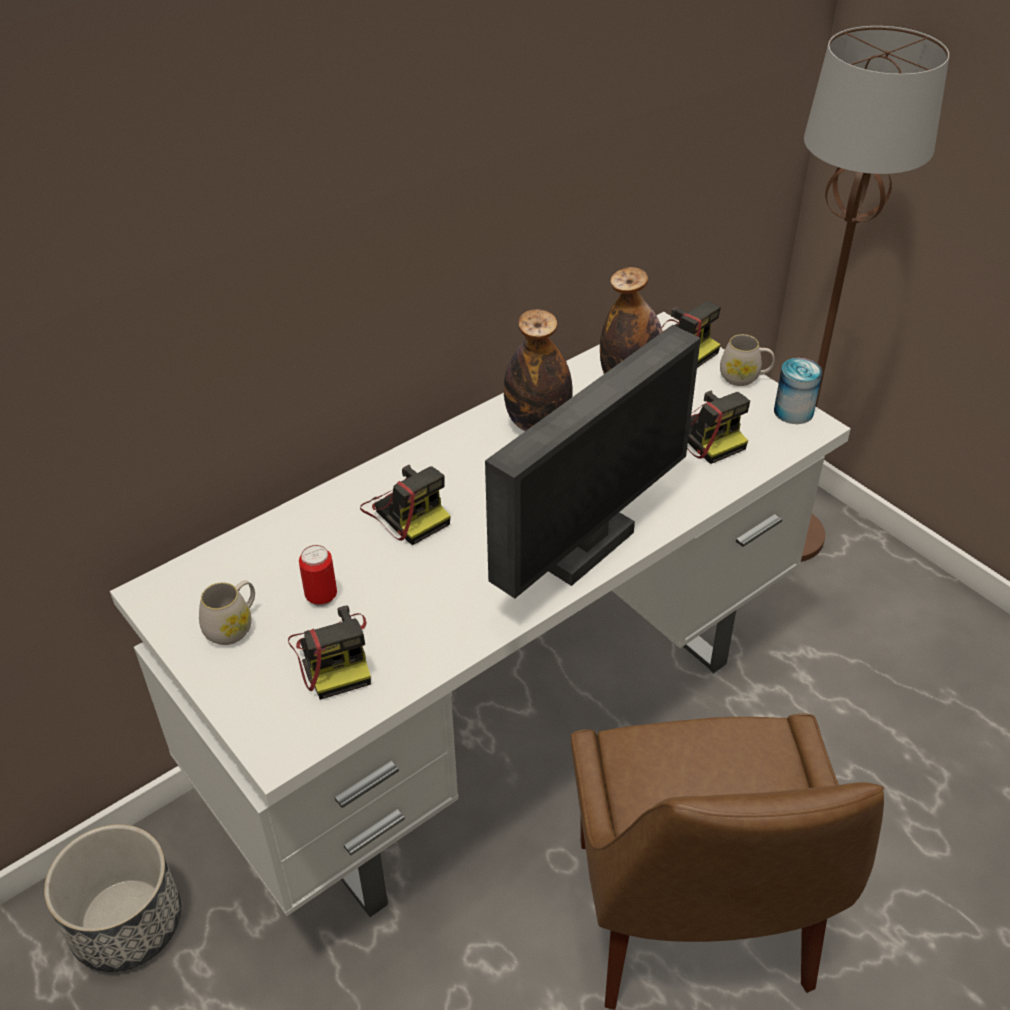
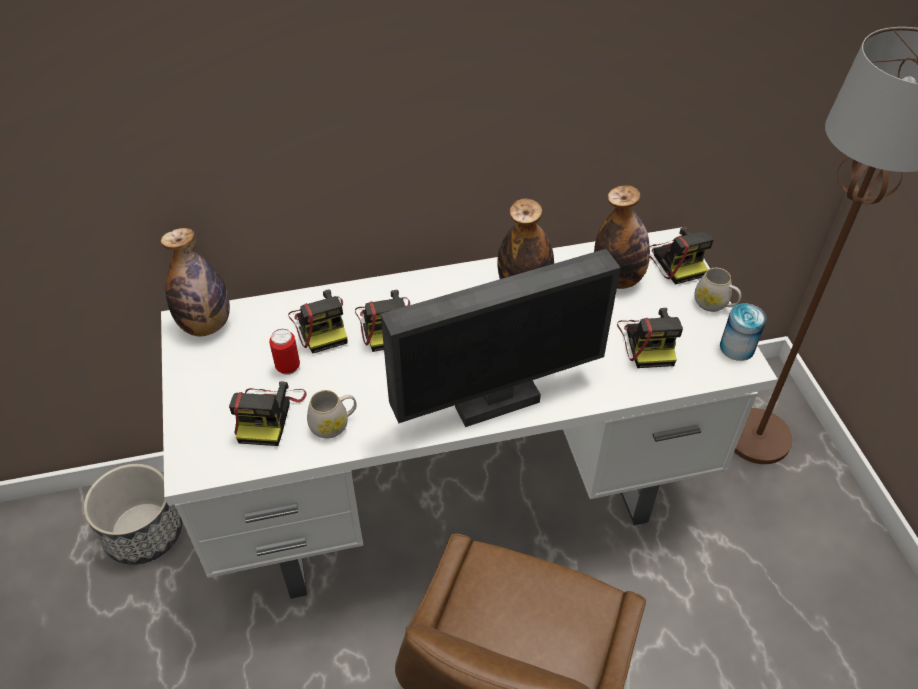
camera: 25 degrees right, 5 degrees up
white mug [199,580,255,645] -> white mug moved to [307,390,357,438]
none -> bottle [161,228,230,336]
none -> camera [288,289,347,354]

